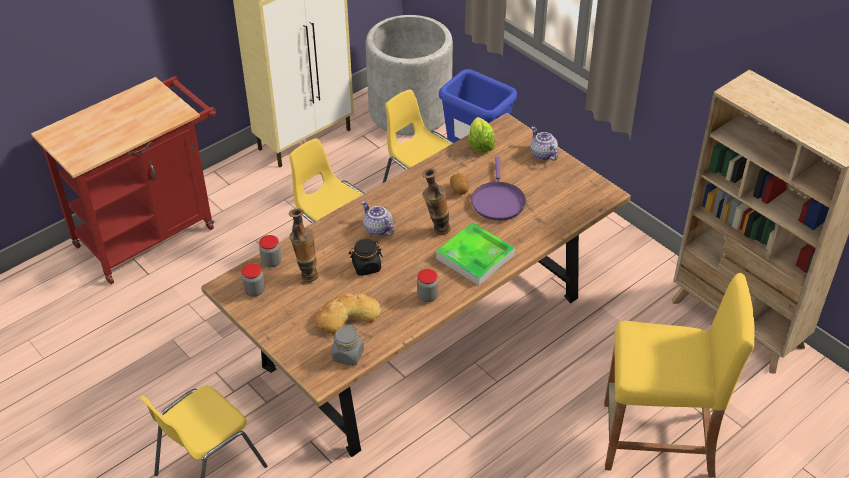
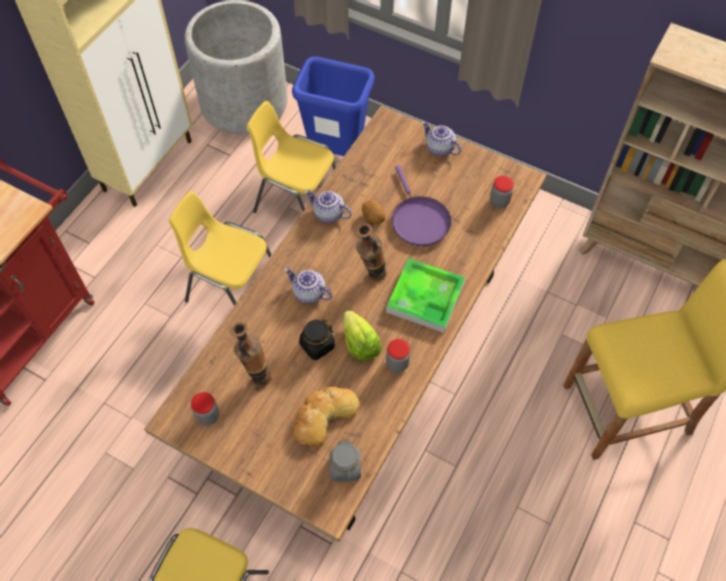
camera: 20 degrees left, 15 degrees up
jar [259,235,281,268] -> jar moved to [490,176,514,208]
lettuce [469,117,495,153] -> lettuce moved to [343,311,382,361]
none -> teapot [305,190,352,223]

